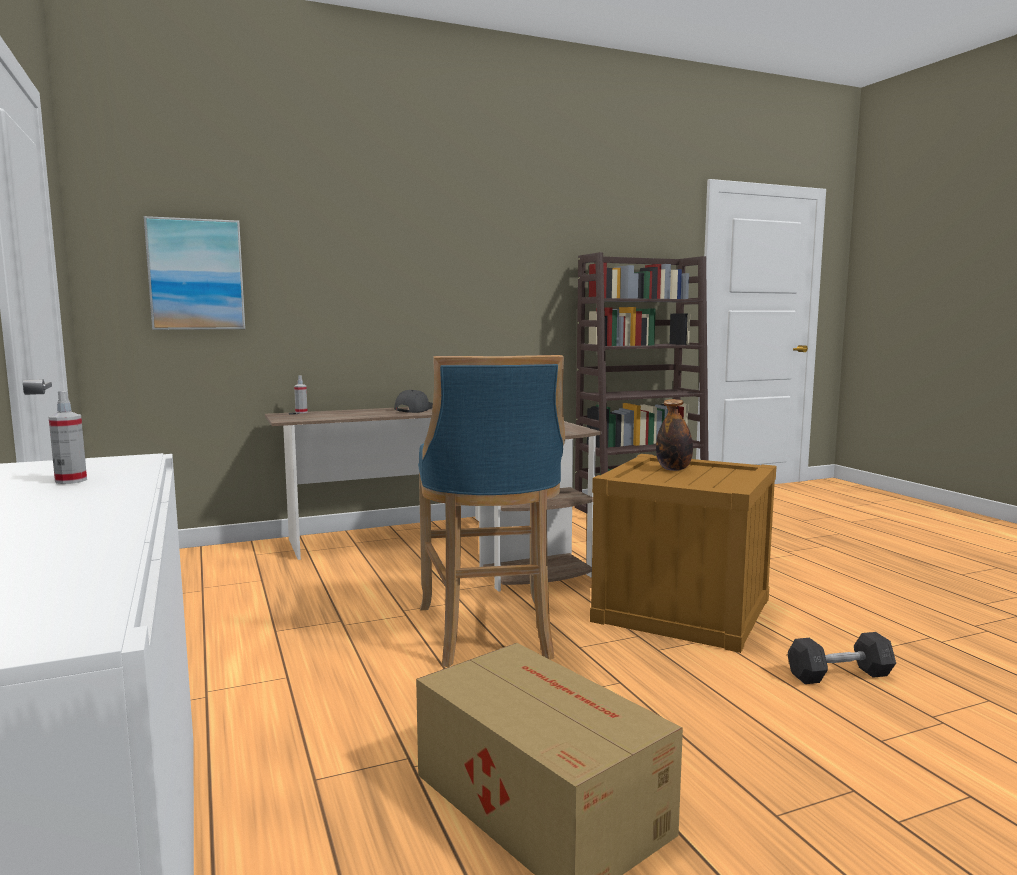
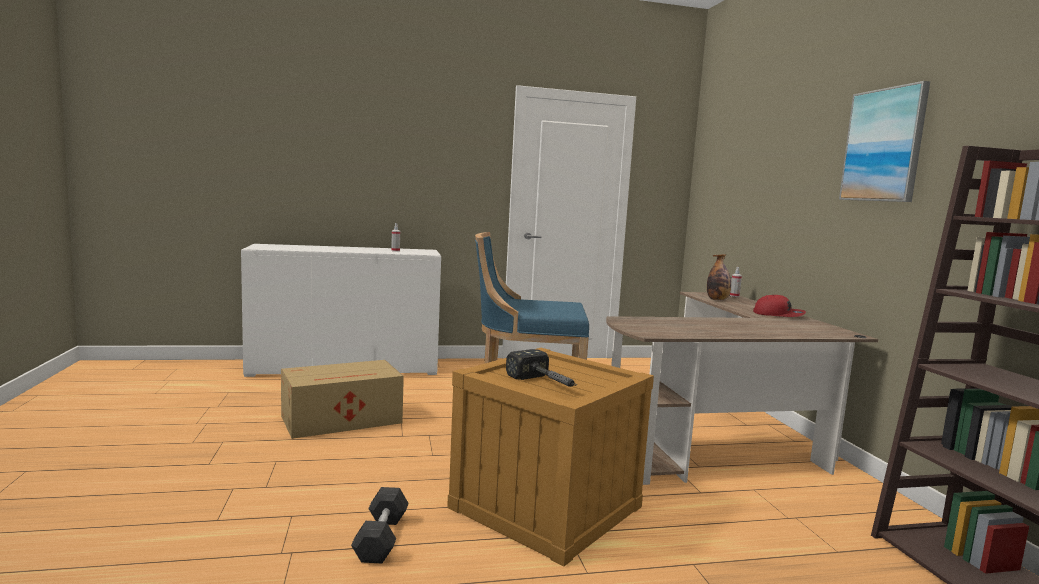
camera: 100 degrees right, 0 degrees up
picture [144,216,245,330] -> picture moved to [839,81,930,202]
grey cap [394,390,433,413] -> red cap [753,295,806,317]
bottle [656,399,693,471] -> bottle moved to [707,254,731,300]
none -> hammer [506,349,577,387]

